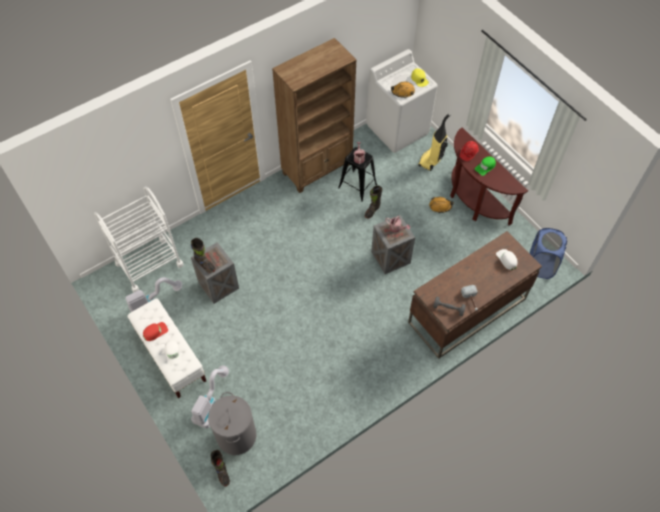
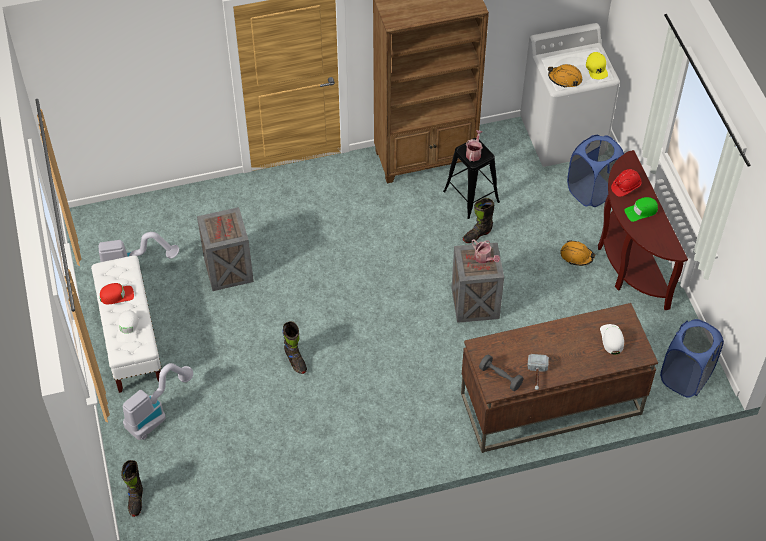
camera: 20 degrees right, 5 degrees down
white cart [94,187,184,292] -> none
black boot [191,238,216,273] -> black boot moved to [282,321,307,374]
grey laundry basket [208,392,256,455] -> none
vacuum cleaner [418,113,451,171] -> blue laundry basket [567,135,624,207]

